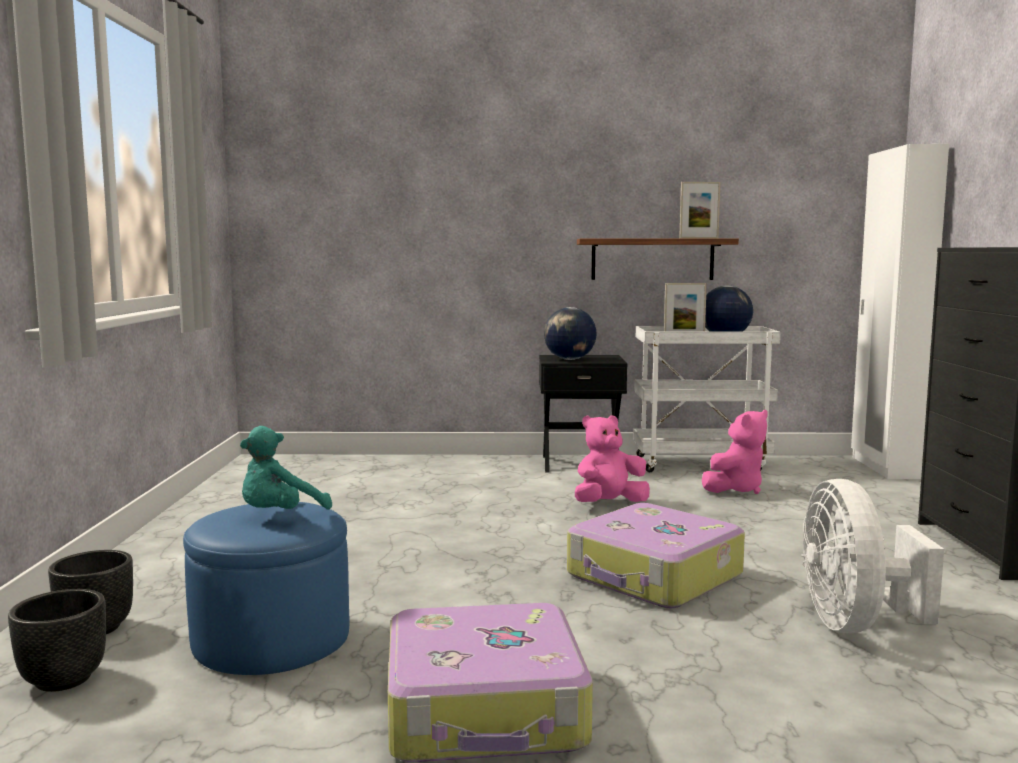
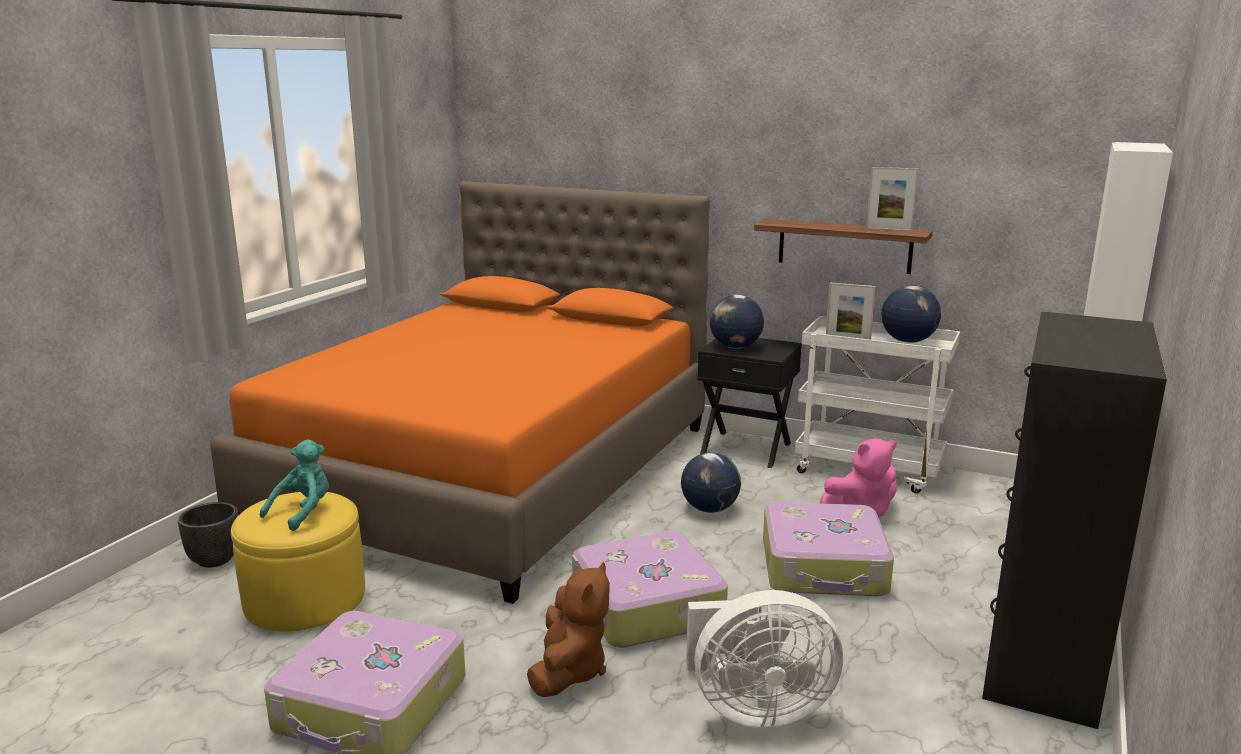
camera: 25 degrees right, 10 degrees up
black planter [8,589,106,692] -> none
blue ottoman [183,502,349,675] -> yellow ottoman [231,492,365,631]
turquoise plush toy [240,426,332,510] -> turquoise plush toy turned 150 degrees clockwise [260,440,329,531]
pink plush toy [575,415,650,502] -> globe [681,452,741,513]
white fan [801,479,944,633] -> white fan turned 120 degrees counterclockwise [686,590,843,728]
none -> orange bed [210,181,710,604]
none -> brown plush toy [527,562,610,697]
none -> suitcase [763,502,894,596]

